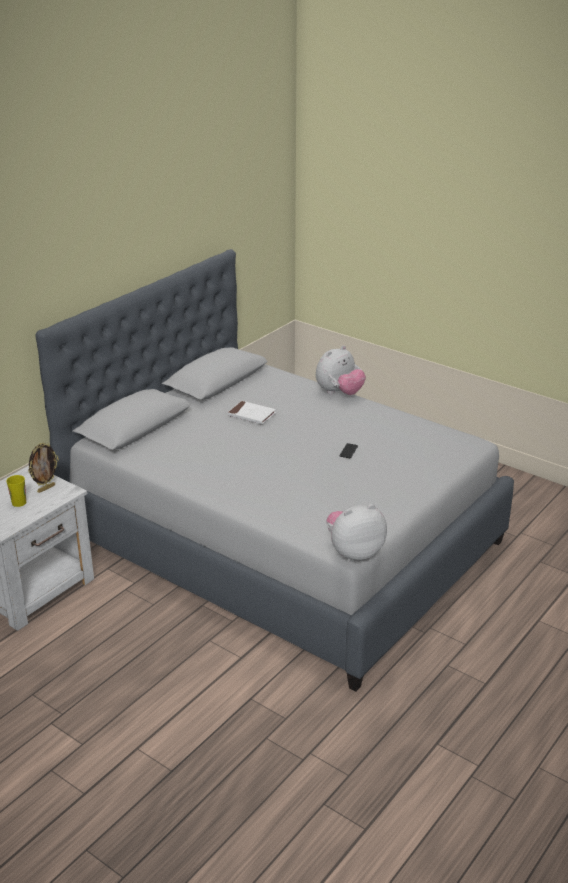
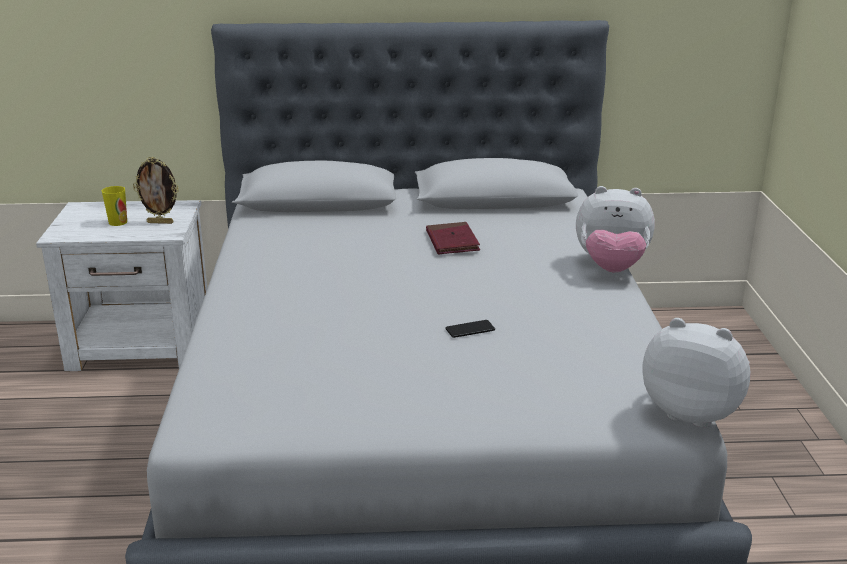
camera: 50 degrees right, 5 degrees down
white book [227,401,276,424] -> red book [426,222,480,255]
plush toy [326,504,387,562] -> plush toy moved to [642,318,751,428]

